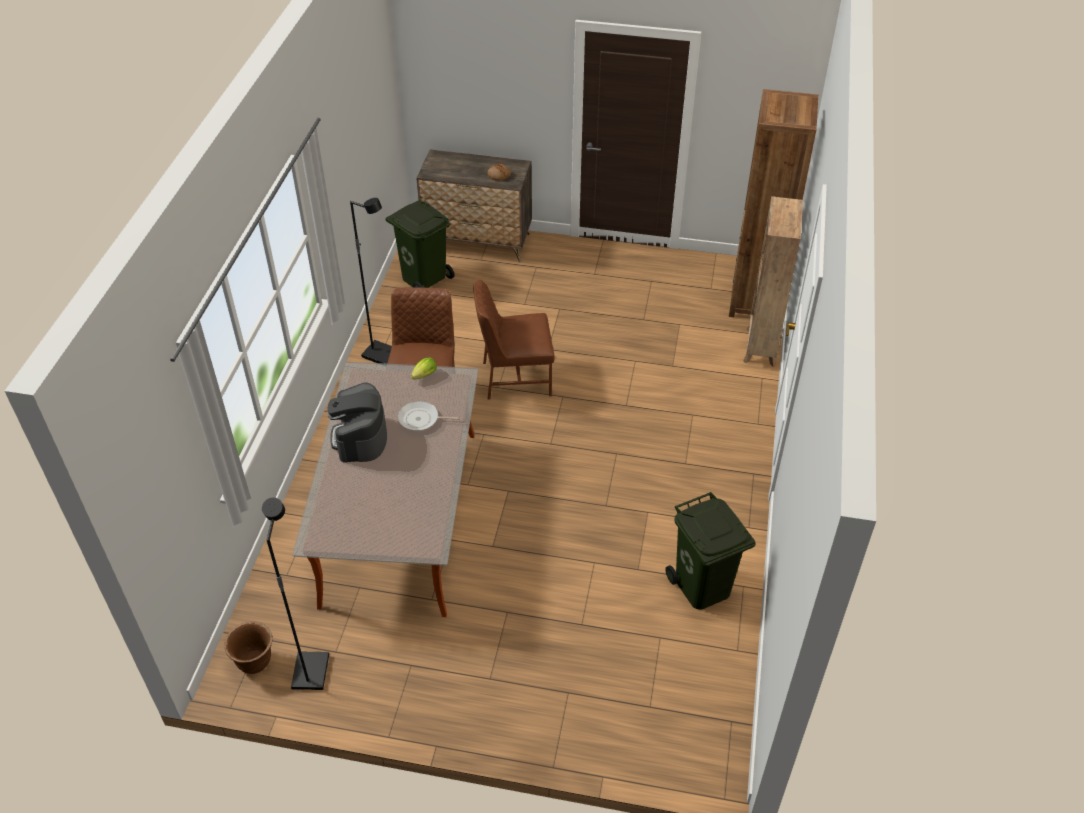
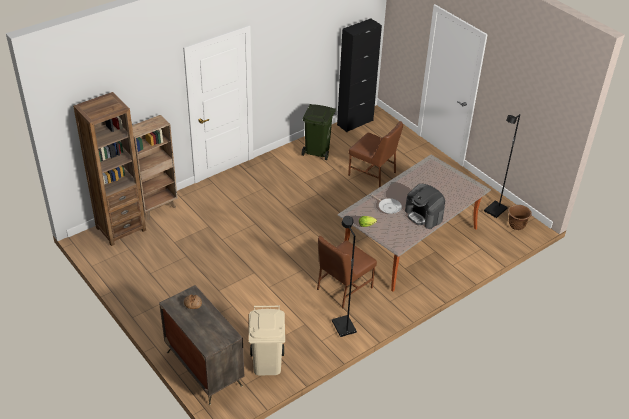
camera: 140 degrees left, 5 degrees down
coffee machine [327,383,387,463] -> coffee machine turned 105 degrees clockwise [405,184,445,229]
green trash can [385,200,455,288] -> beige trash can [249,306,285,375]
brown chair [473,280,555,399] -> brown chair moved to [348,121,403,187]
none -> black cabinet [337,19,382,132]

